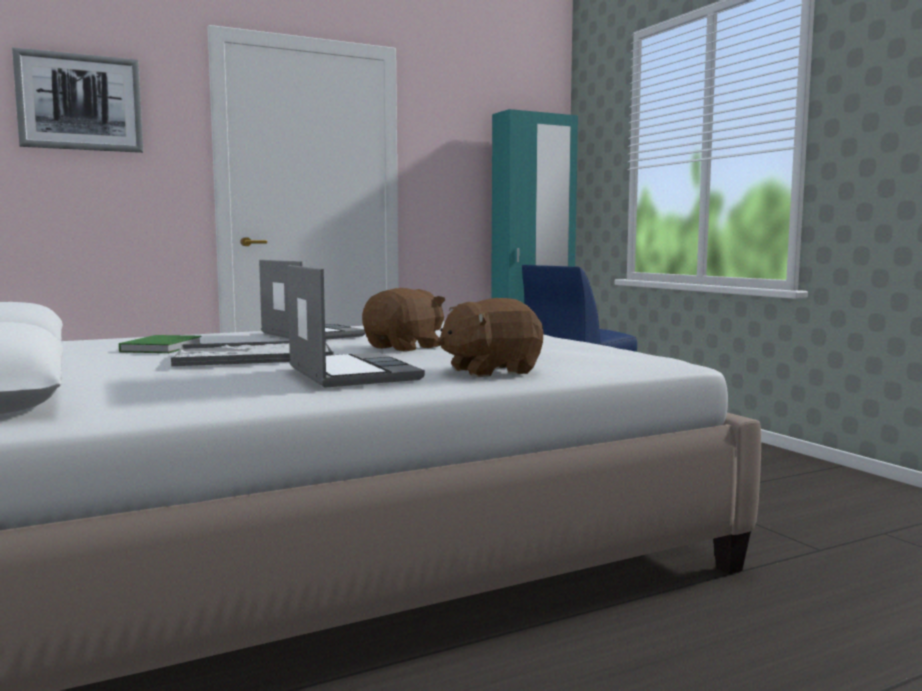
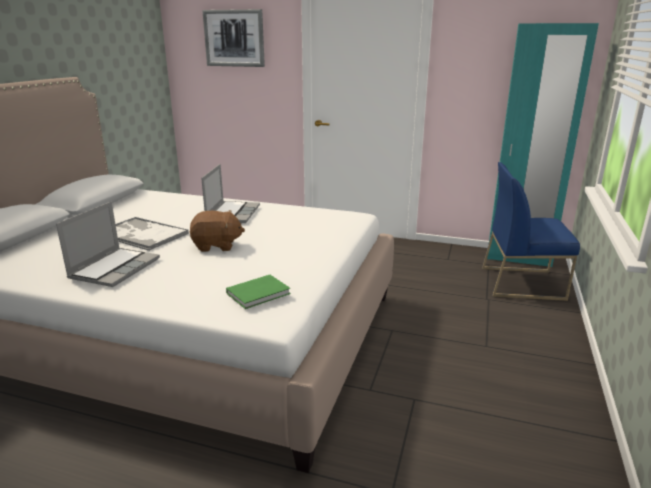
camera: 45 degrees right, 15 degrees up
green book [119,335,202,353] -> green book moved to [226,275,290,309]
brown plush toy [437,298,543,378] -> none

